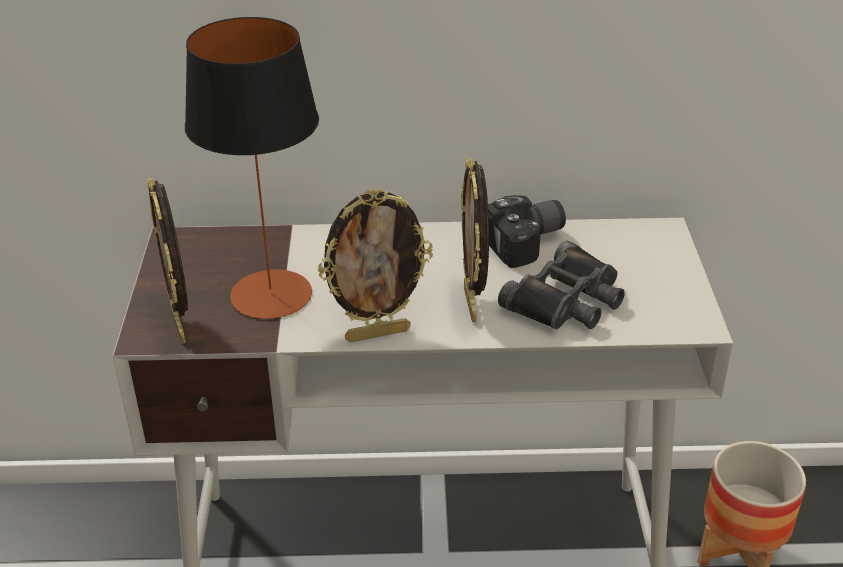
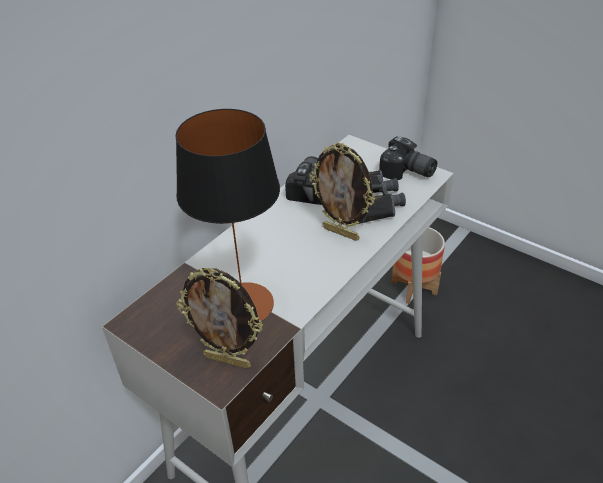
camera: 50 degrees left, 5 degrees up
picture frame [318,189,433,342] -> none
none -> camera [379,136,437,180]

